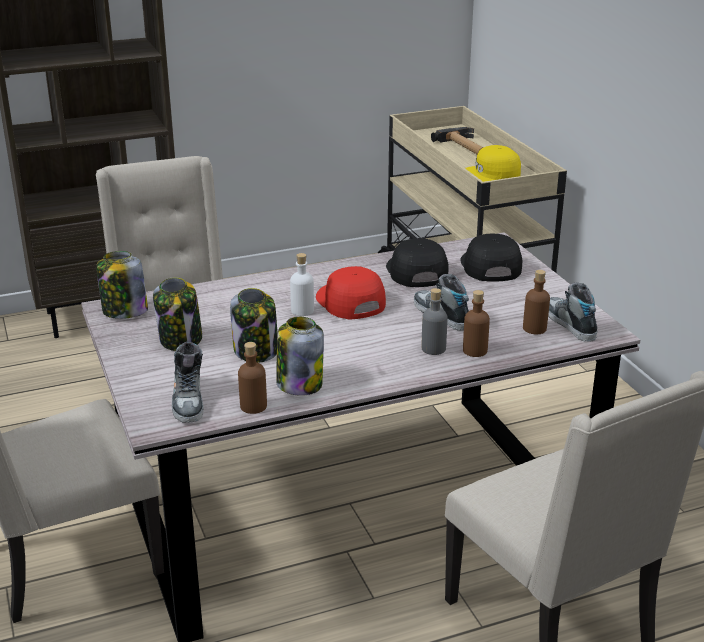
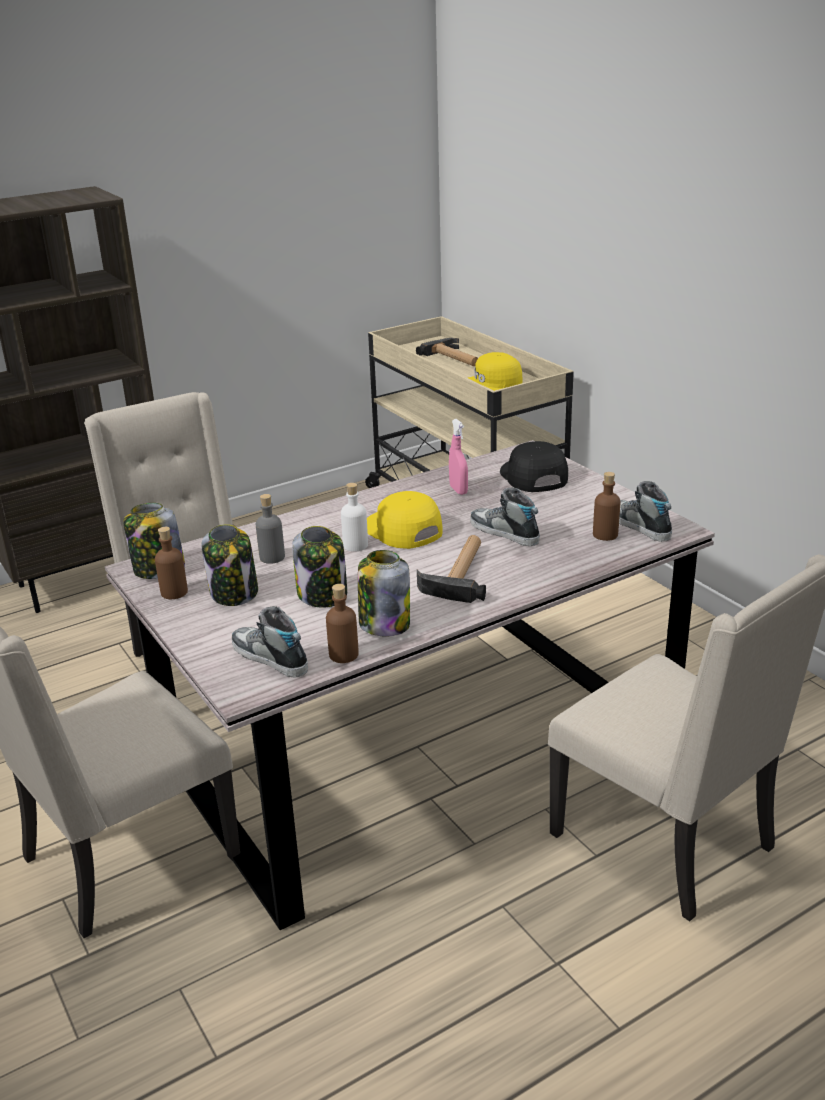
camera: 10 degrees left, 0 degrees up
shoe [172,342,204,423] -> shoe turned 150 degrees clockwise [231,606,308,678]
red cap [316,266,386,319] -> yellow cap [367,491,442,549]
black cap [386,238,448,287] -> pink spray bottle [449,419,468,495]
grey bottle [422,288,447,355] -> grey bottle moved to [256,494,285,564]
brown bottle [463,290,490,357] -> brown bottle moved to [155,527,188,599]
none -> hammer [417,535,486,603]

